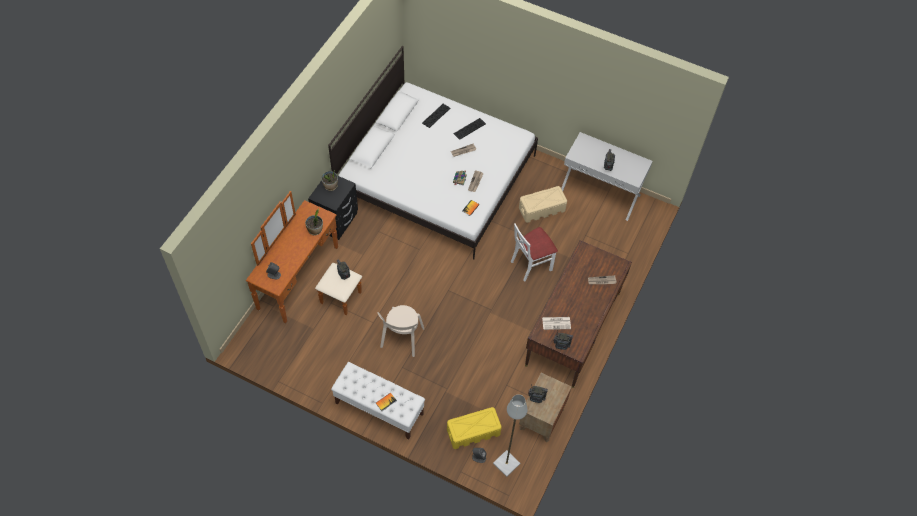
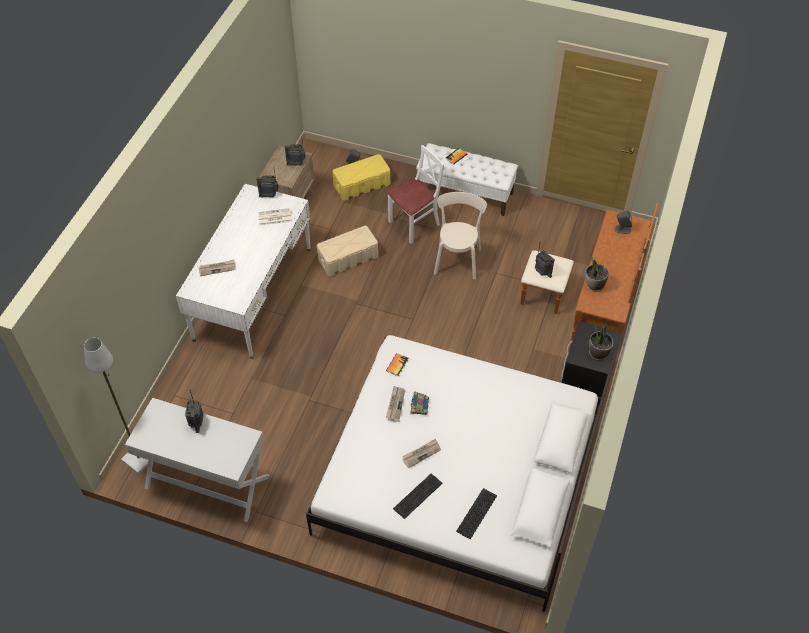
camera: 175 degrees right, 5 degrees down
grey floor lamp [493,394,527,477] -> grey floor lamp moved to [84,338,148,474]
white chair [511,223,558,282] -> white chair moved to [387,145,444,244]
beige storage box [519,186,567,223] -> beige storage box moved to [317,226,378,276]
brown desk [525,240,632,388] -> white desk [176,184,311,359]

